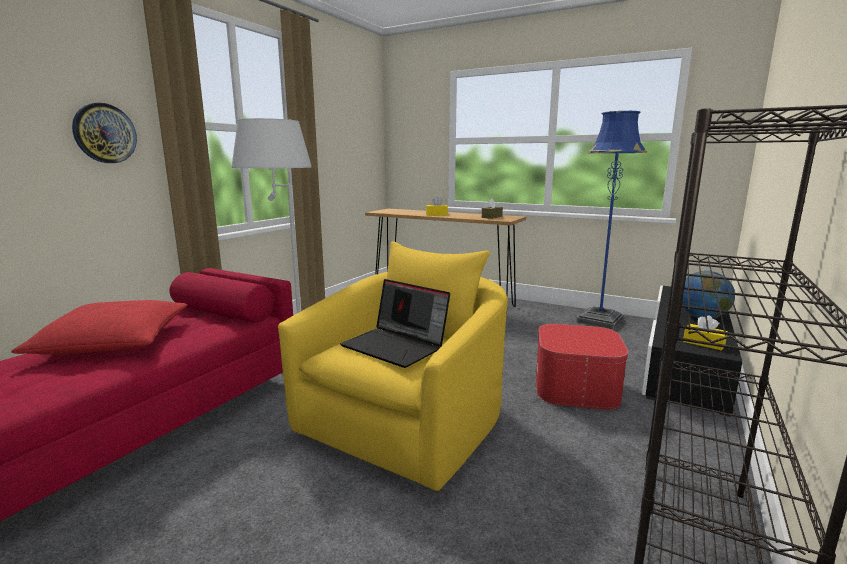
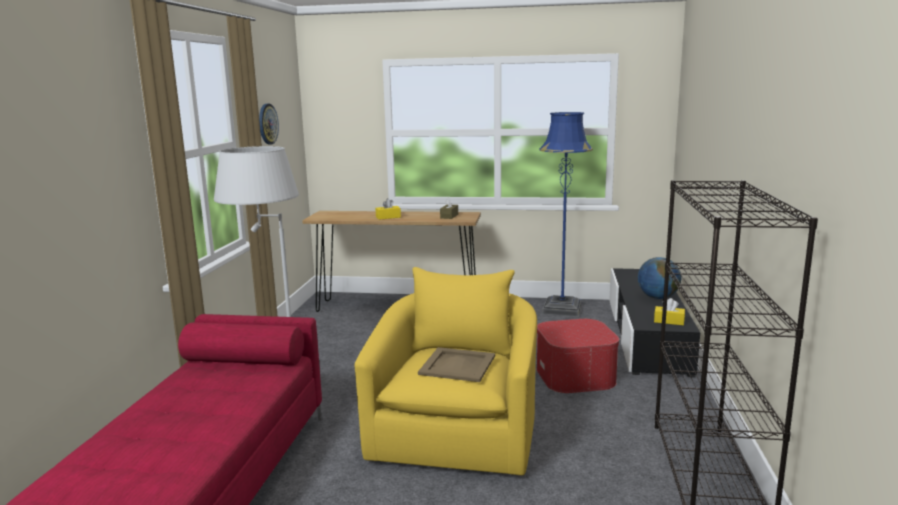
camera: 20 degrees left, 0 degrees up
red pillow [11,300,187,355] -> none
wall clock [72,103,137,163] -> wall clock moved to [259,104,279,144]
laptop [340,279,450,368] -> beige tray [418,347,495,382]

